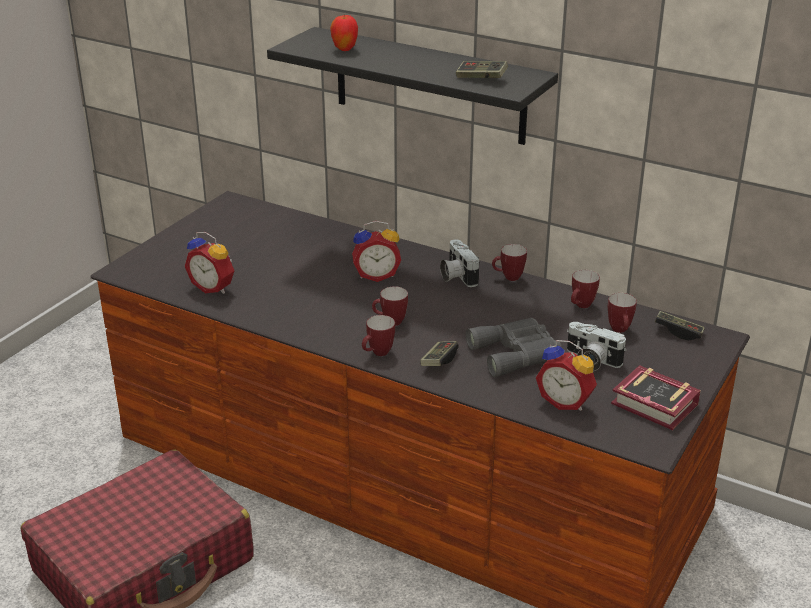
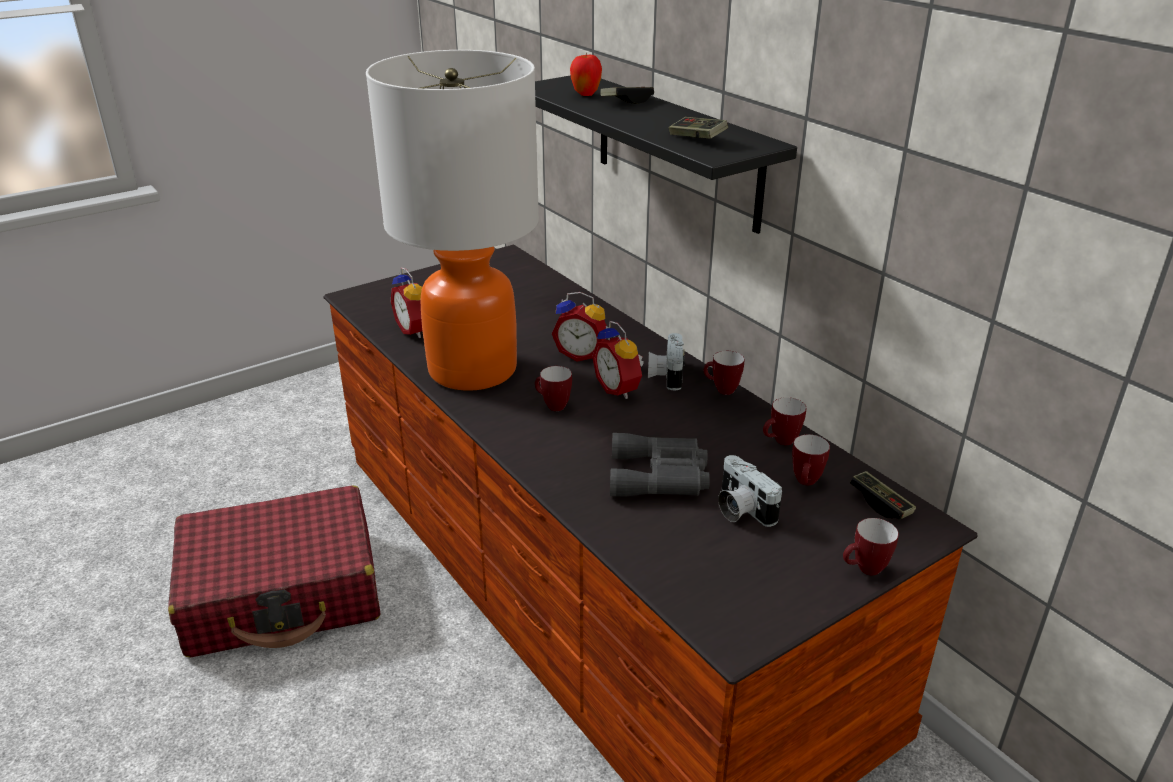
camera: 25 degrees right, 0 degrees up
mug [362,315,395,356] -> mug moved to [843,518,899,575]
game controller [420,341,459,366] -> game controller moved to [600,87,654,104]
alarm clock [536,340,597,411] -> alarm clock moved to [592,321,644,399]
book [611,365,701,430] -> none
none -> table lamp [366,50,539,391]

